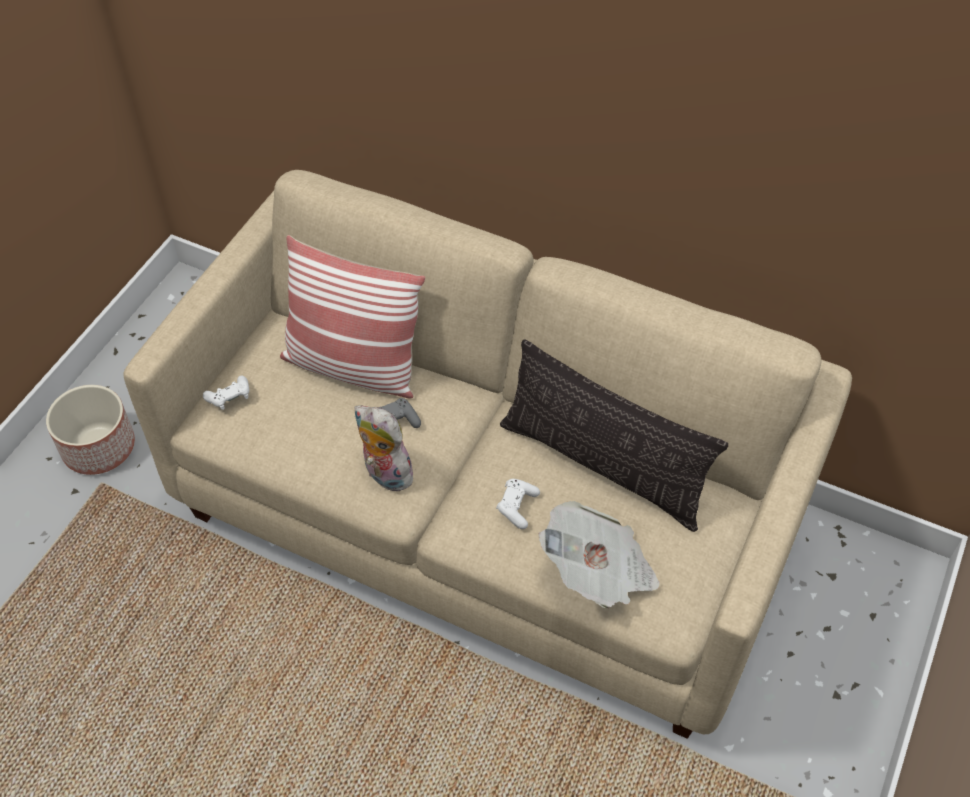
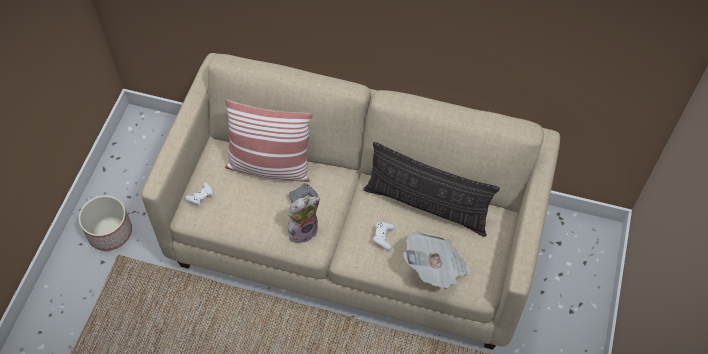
camera: 10 degrees left, 5 degrees up
plush toy [355,406,415,492] -> plush toy turned 120 degrees clockwise [288,197,320,243]

